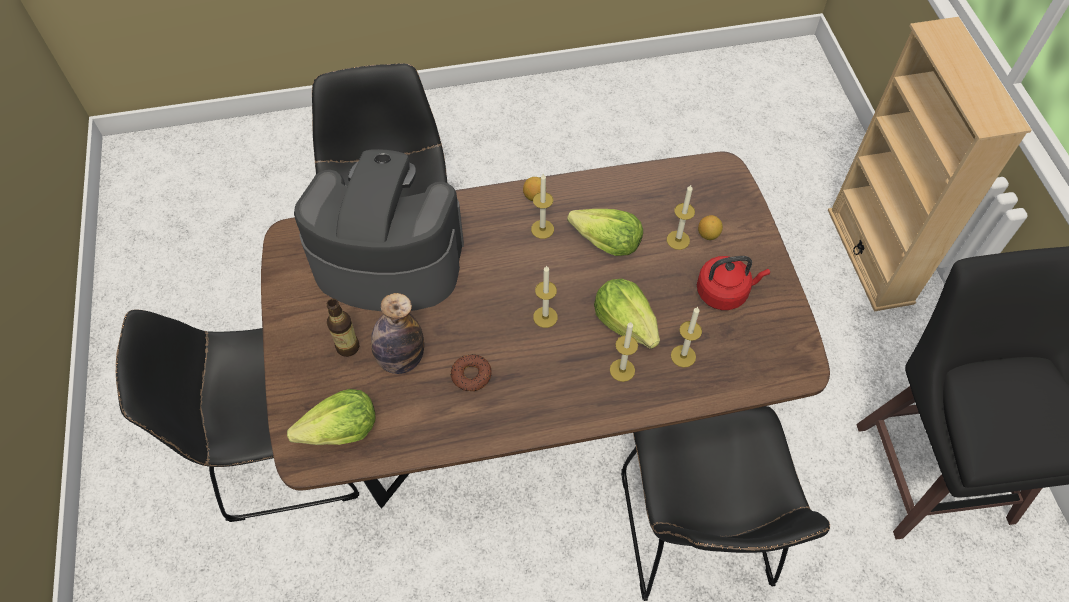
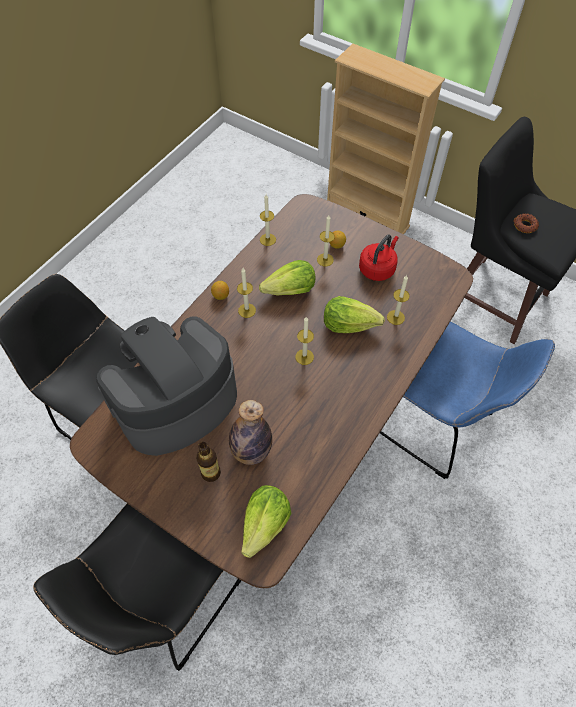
camera: 45 degrees left, 0 degrees up
donut [451,354,492,391] -> donut moved to [513,213,539,233]
candle [610,322,638,382] -> candle moved to [260,194,276,246]
black chair [621,406,830,601] -> blue chair [380,322,555,479]

